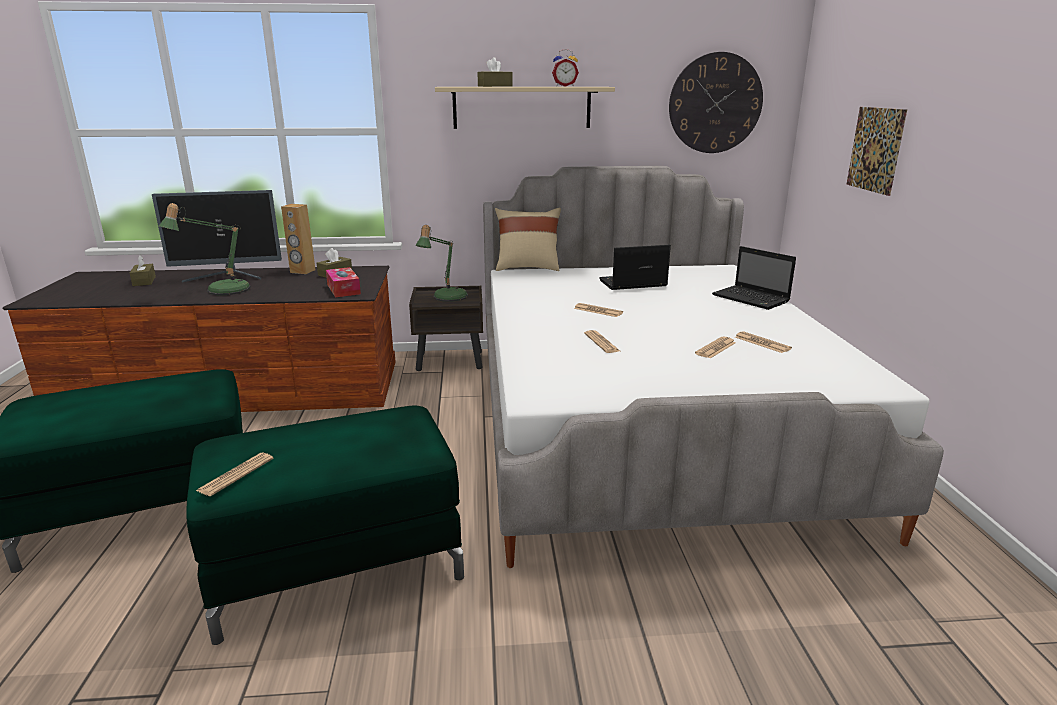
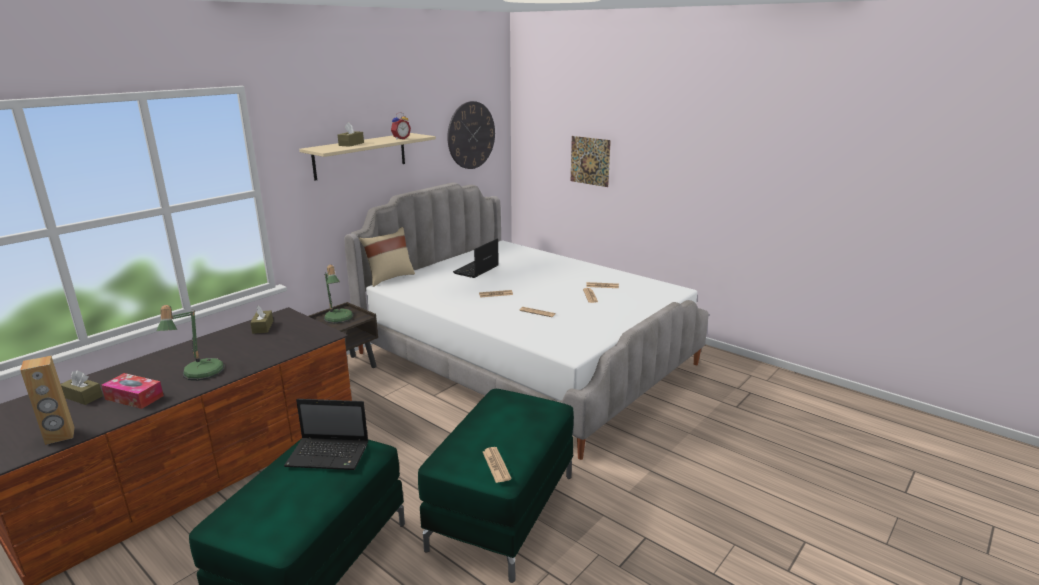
camera: 45 degrees left, 0 degrees up
monitor [152,190,282,283] -> none
brown speaker [281,204,315,274] -> brown speaker moved to [20,356,75,445]
tissue box [326,267,361,297] -> tissue box moved to [101,373,164,409]
laptop [712,246,796,310] -> laptop moved to [284,399,368,470]

